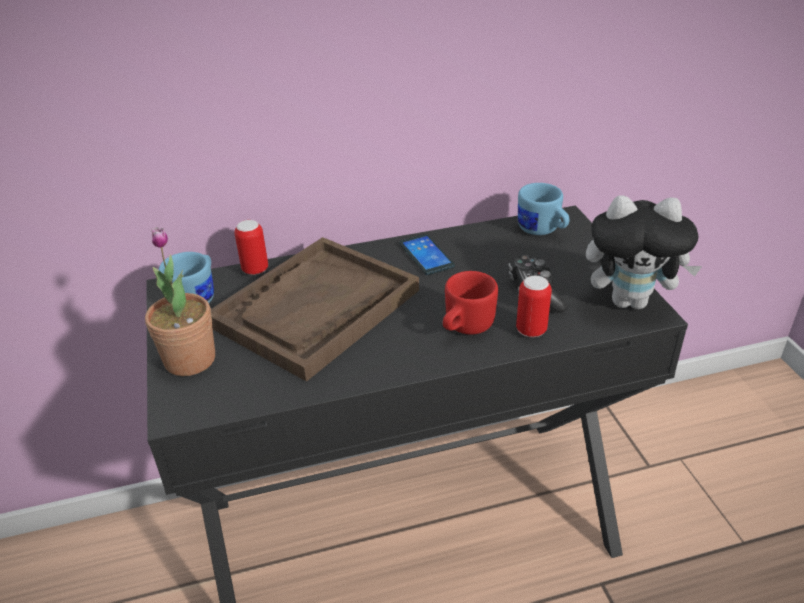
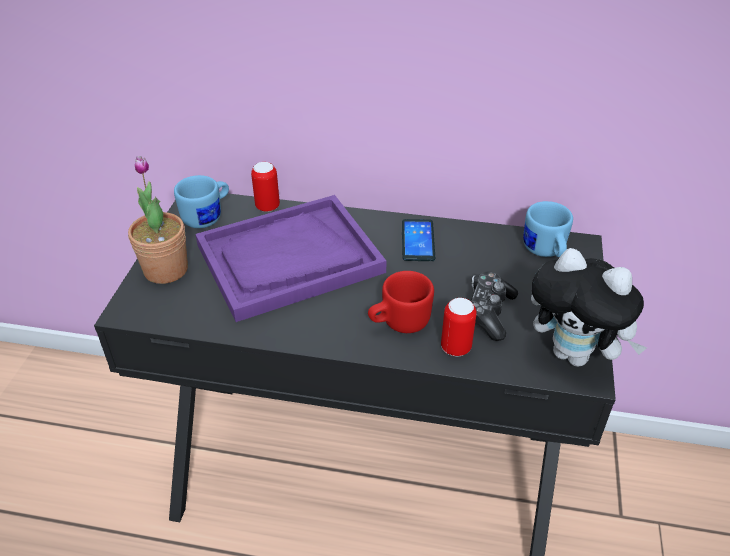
camera: 25 degrees right, 5 degrees up
brown tray [211,237,419,382] -> purple tray [195,195,387,322]

